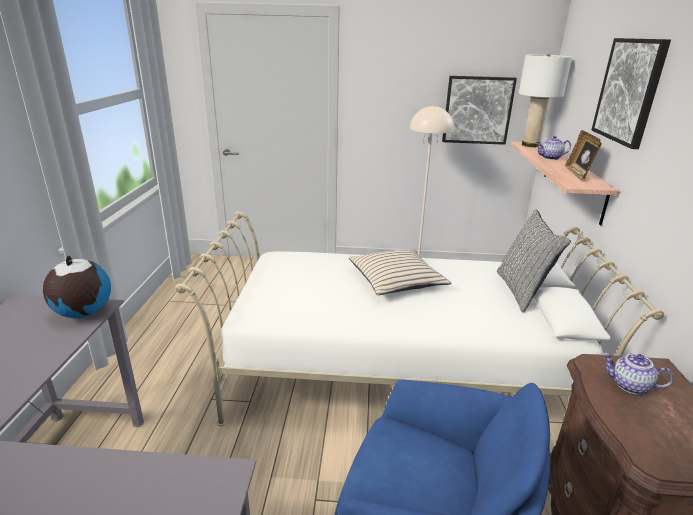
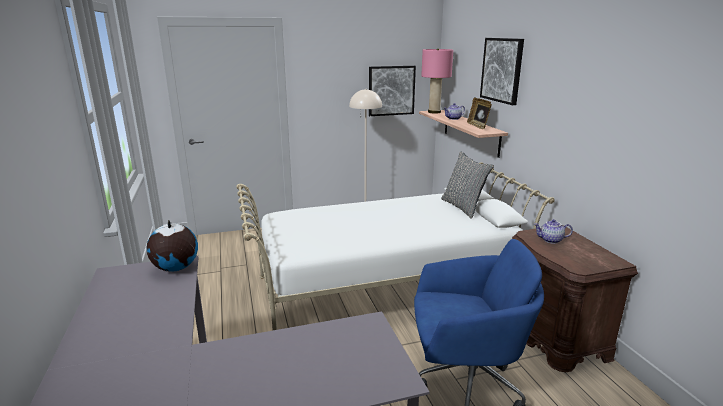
camera: 20 degrees left, 5 degrees down
beige pillow [349,249,451,295] -> none
white table lamp [519,54,572,147] -> pink table lamp [421,49,453,113]

